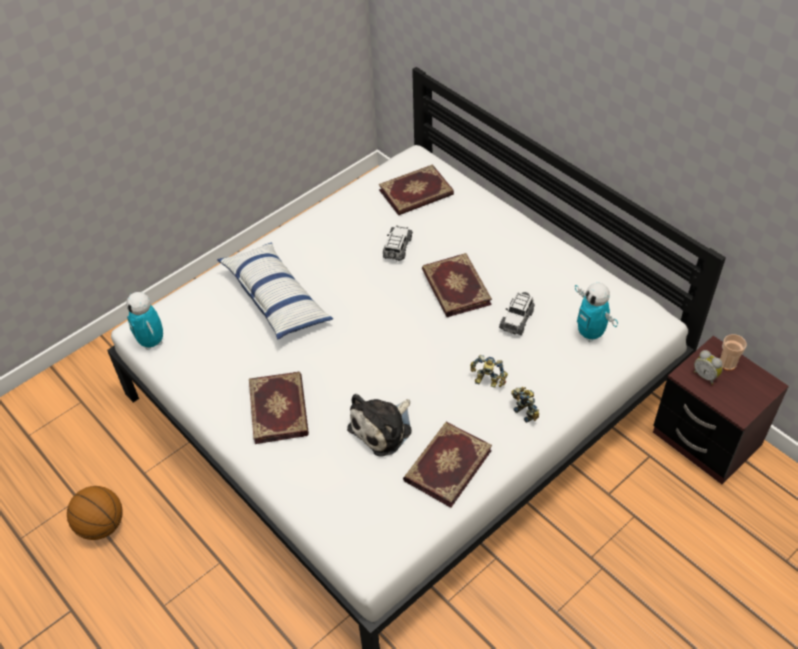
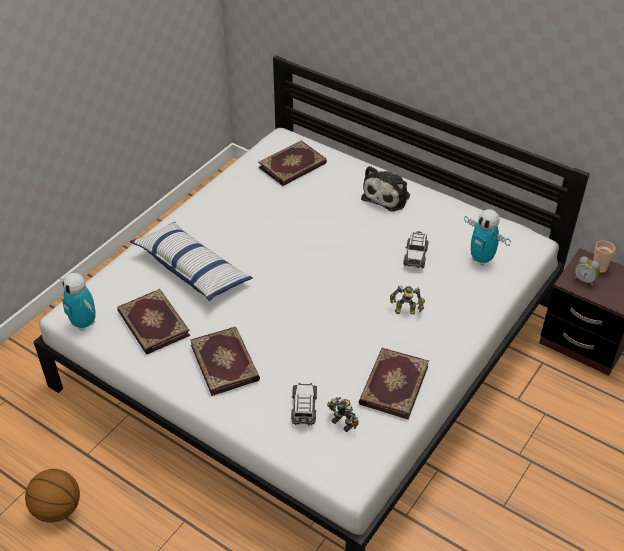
camera: 15 degrees left, 5 degrees down
plush toy [347,394,412,457] -> plush toy moved to [361,166,410,212]
toy car [383,225,413,262] -> toy car moved to [291,383,317,427]
book [422,253,492,317] -> book moved to [117,289,190,355]
toy robot [511,387,539,423] -> toy robot moved to [327,397,359,432]

